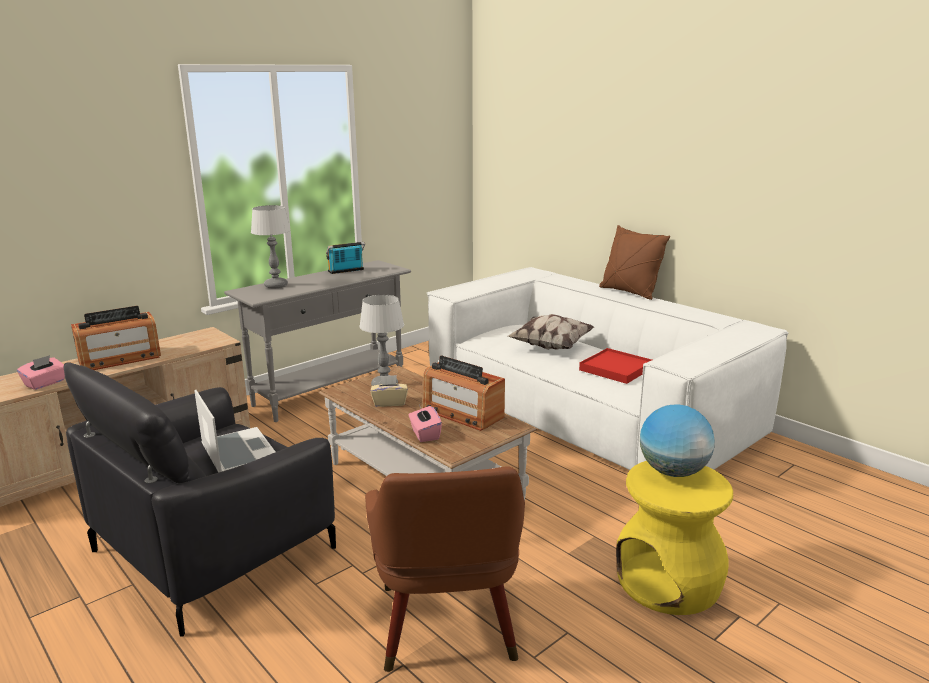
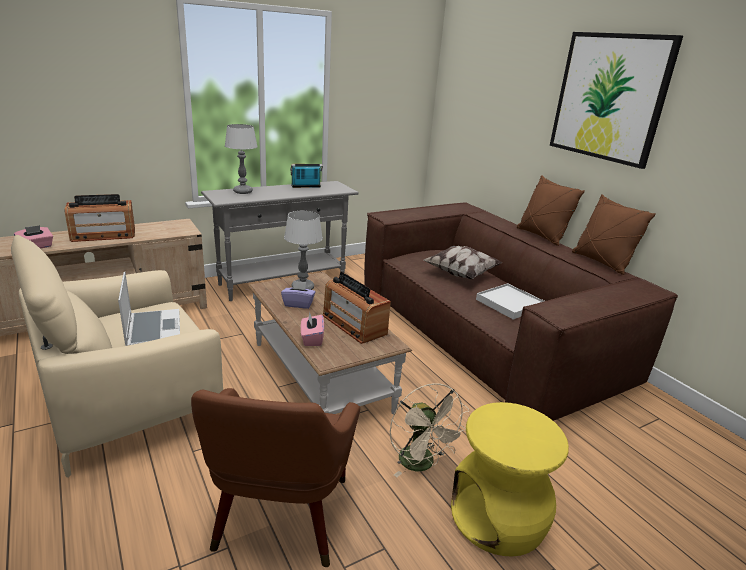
camera: 10 degrees right, 5 degrees up
black armchair [64,362,336,637] -> beige armchair [11,235,223,478]
beige tissue box [370,375,408,407] -> purple tissue box [281,280,316,309]
white sofa [427,267,788,470] -> brown sofa [364,202,678,421]
red tray [579,348,652,384] -> white tray [476,283,544,320]
globe [640,405,715,477] -> none
none -> beige fan [390,383,469,477]
none -> picture [550,32,683,169]
none -> brown pillow [572,194,656,275]

